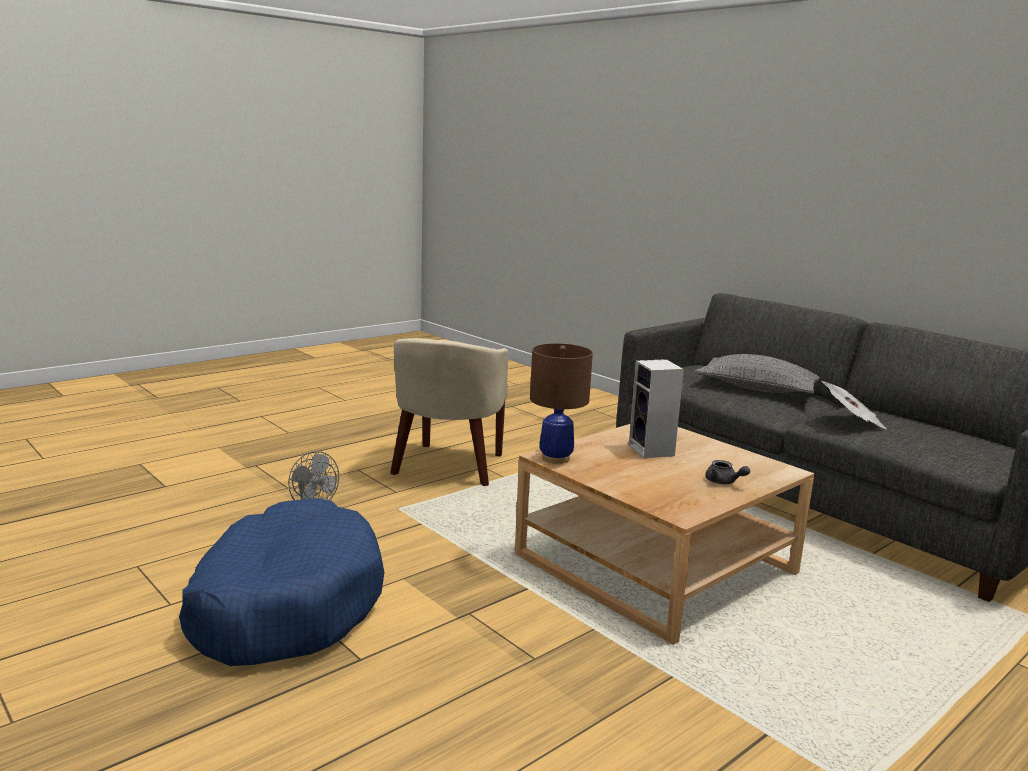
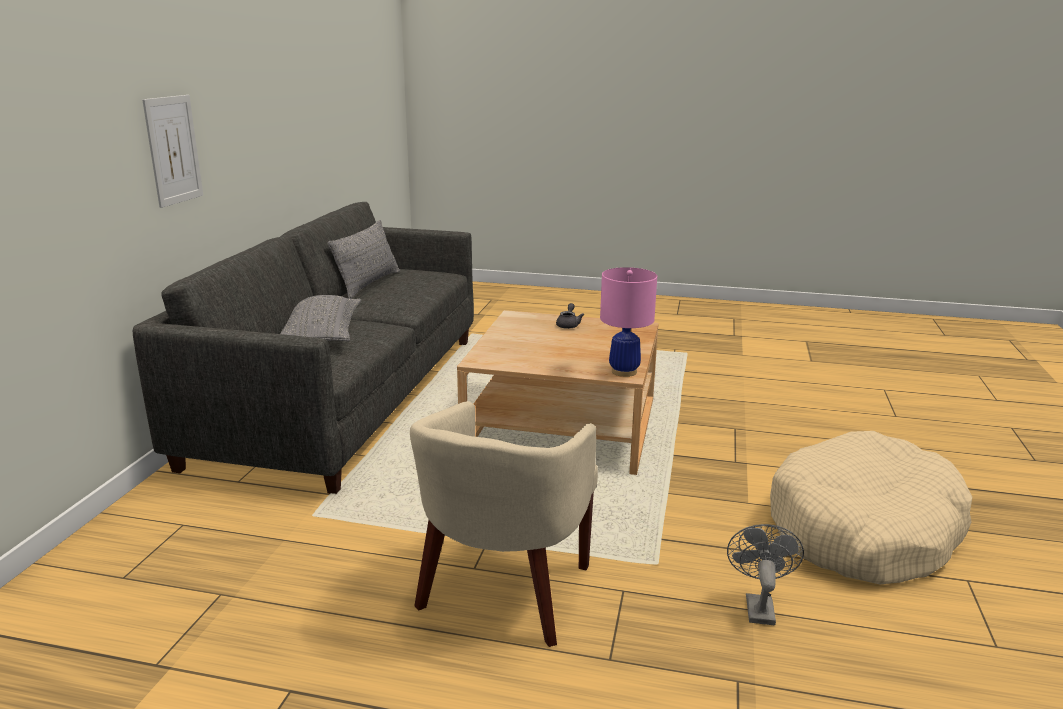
camera: 125 degrees left, 5 degrees up
blue dog bed [179,498,385,666] -> beige dog bed [770,431,972,584]
beige armchair [390,338,508,486] -> beige armchair turned 135 degrees clockwise [410,401,598,647]
brown table lamp [530,344,593,464] -> pink table lamp [600,267,657,377]
speaker [629,359,684,458] -> none
newspaper [822,381,886,429] -> none
none -> picture [142,95,203,208]
none -> grey pillow [328,220,400,299]

